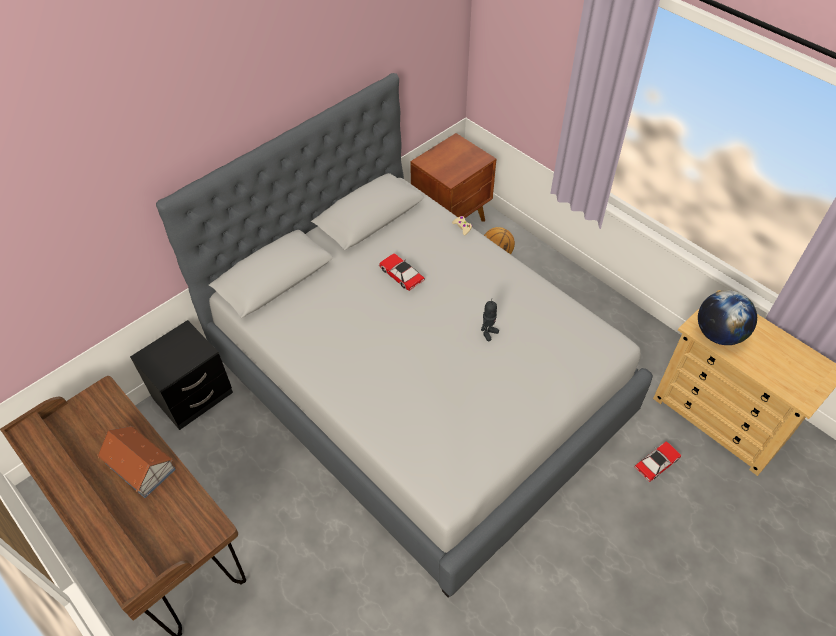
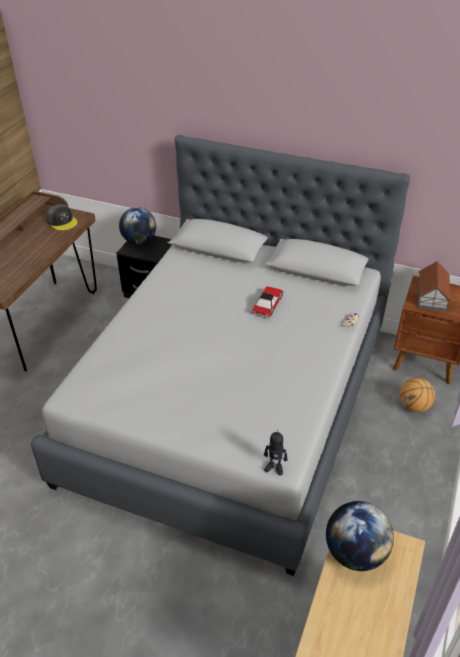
camera: 65 degrees right, 10 degrees down
toy house [97,426,176,498] -> toy house moved to [418,261,451,311]
toy robot [481,301,499,341] -> toy robot moved to [264,429,288,475]
toy car [634,441,681,482] -> none
none -> grey cap [46,204,78,231]
none -> globe [119,207,156,245]

